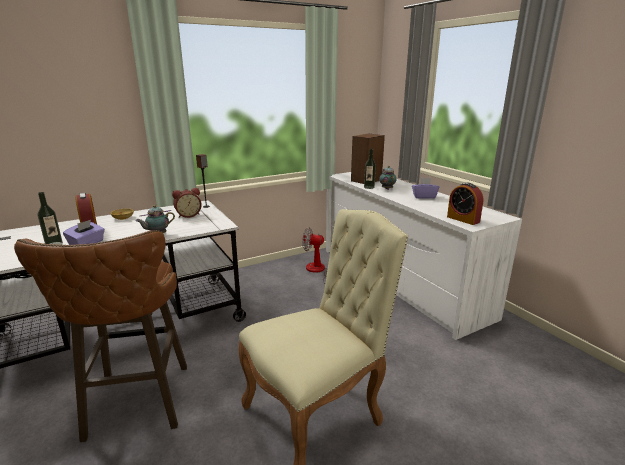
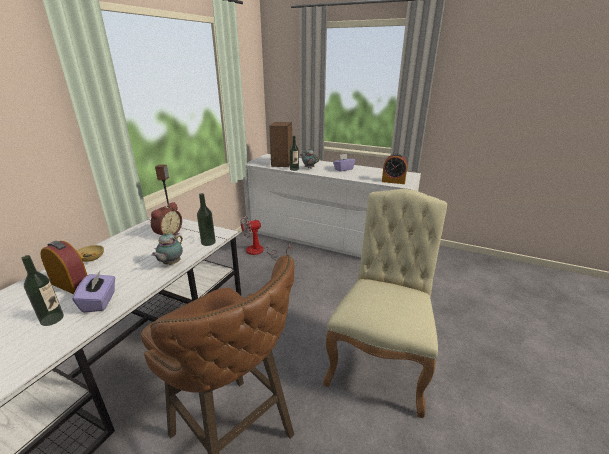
camera: 35 degrees left, 5 degrees up
none -> bottle [197,193,216,246]

